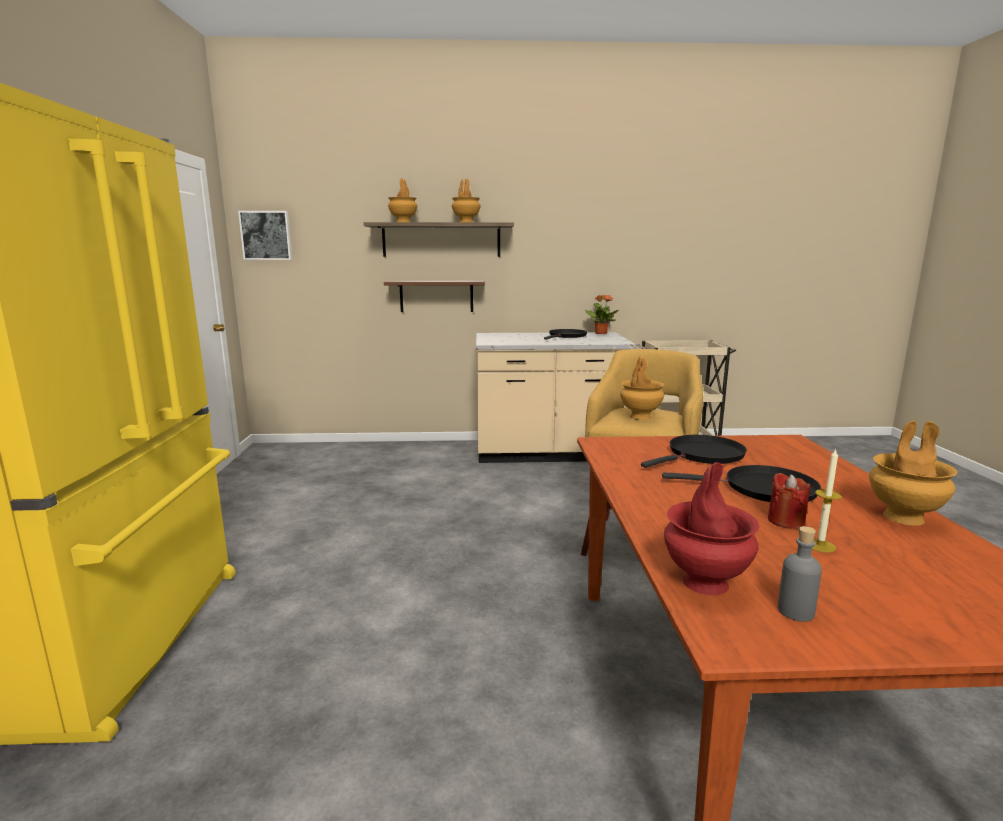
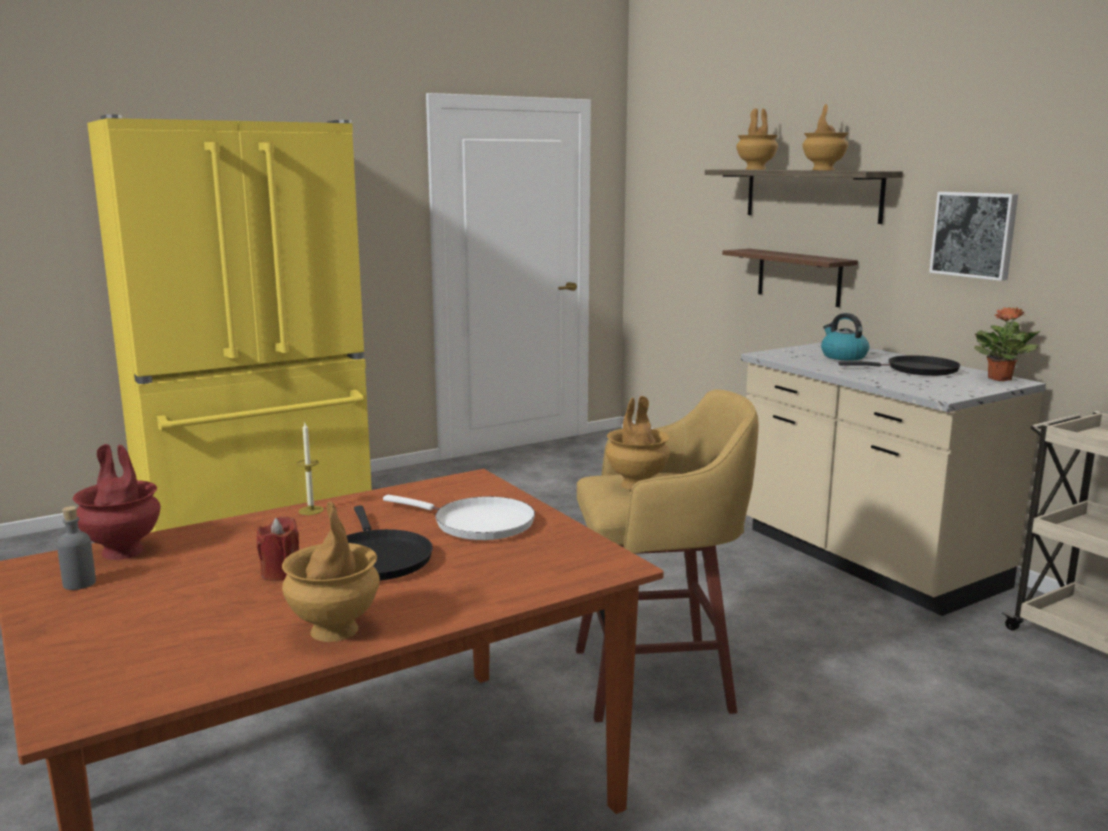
camera: 60 degrees right, 0 degrees up
picture [238,211,292,260] -> picture moved to [929,192,1018,281]
black frying pan [641,435,747,468] -> white frying pan [383,495,535,540]
candle [812,449,842,553] -> candle moved to [297,423,324,515]
none -> kettle [821,313,869,361]

